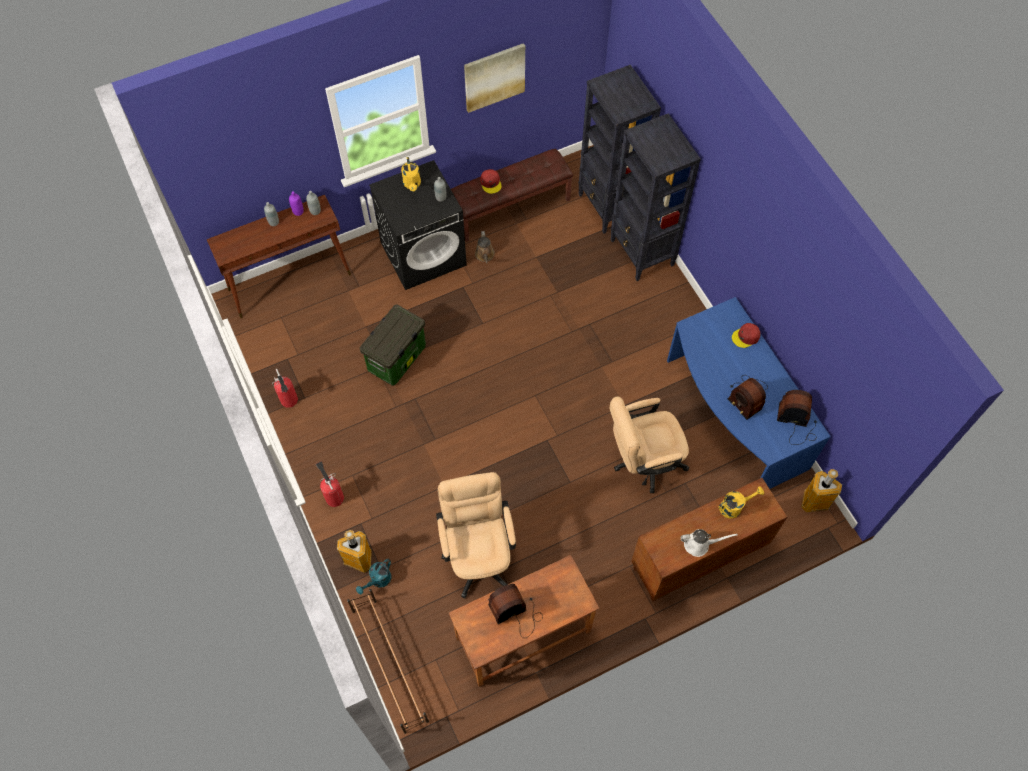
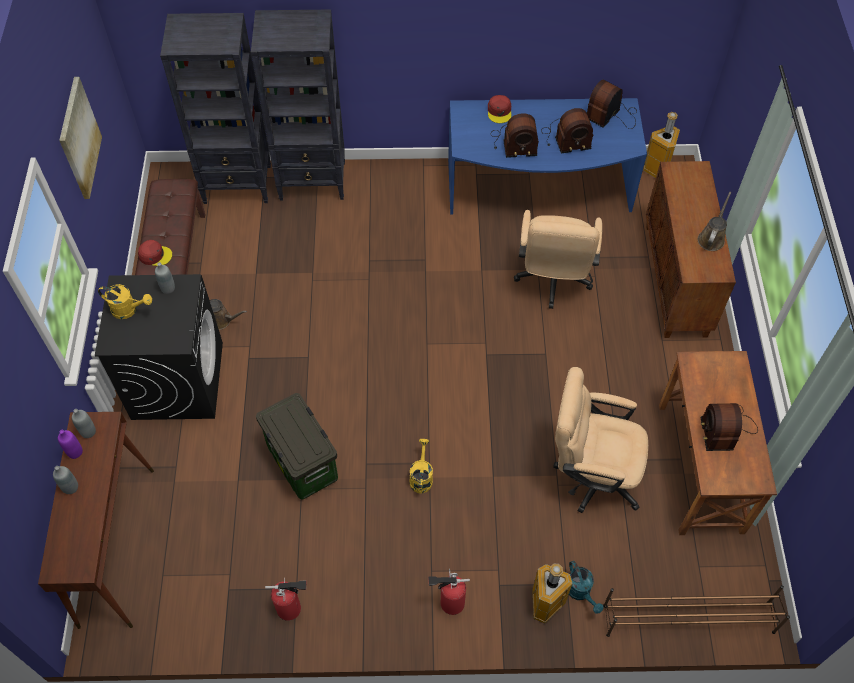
camera: 65 degrees left, 5 degrees down
white watering can [681,529,738,557] -> brown watering can [698,192,731,251]
yellow watering can [718,487,764,519] -> yellow watering can moved to [409,439,433,493]
none -> radio [491,113,539,158]

